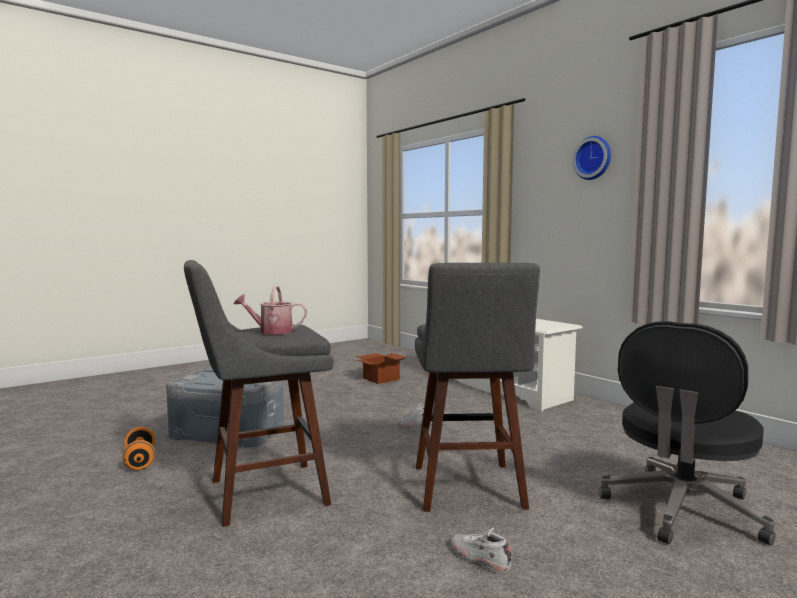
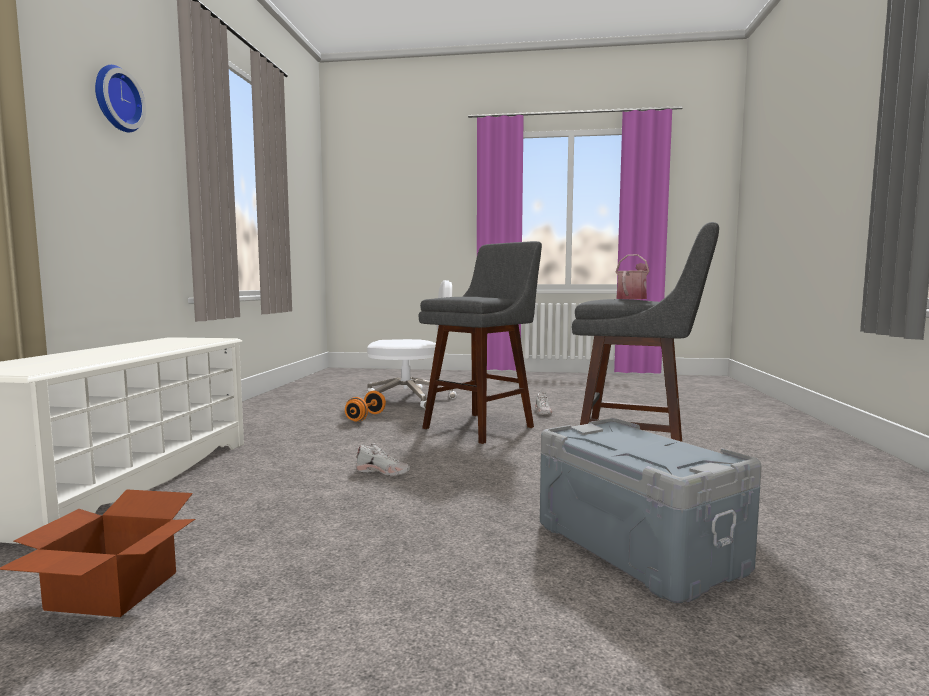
camera: 135 degrees left, 0 degrees up
orange dumbbell [122,427,155,470] -> orange dumbbell moved to [345,391,386,422]
watering can [234,286,307,335] -> watering can turned 105 degrees counterclockwise [616,254,650,299]
black office chair [599,321,775,546] -> white office chair [366,280,456,408]

